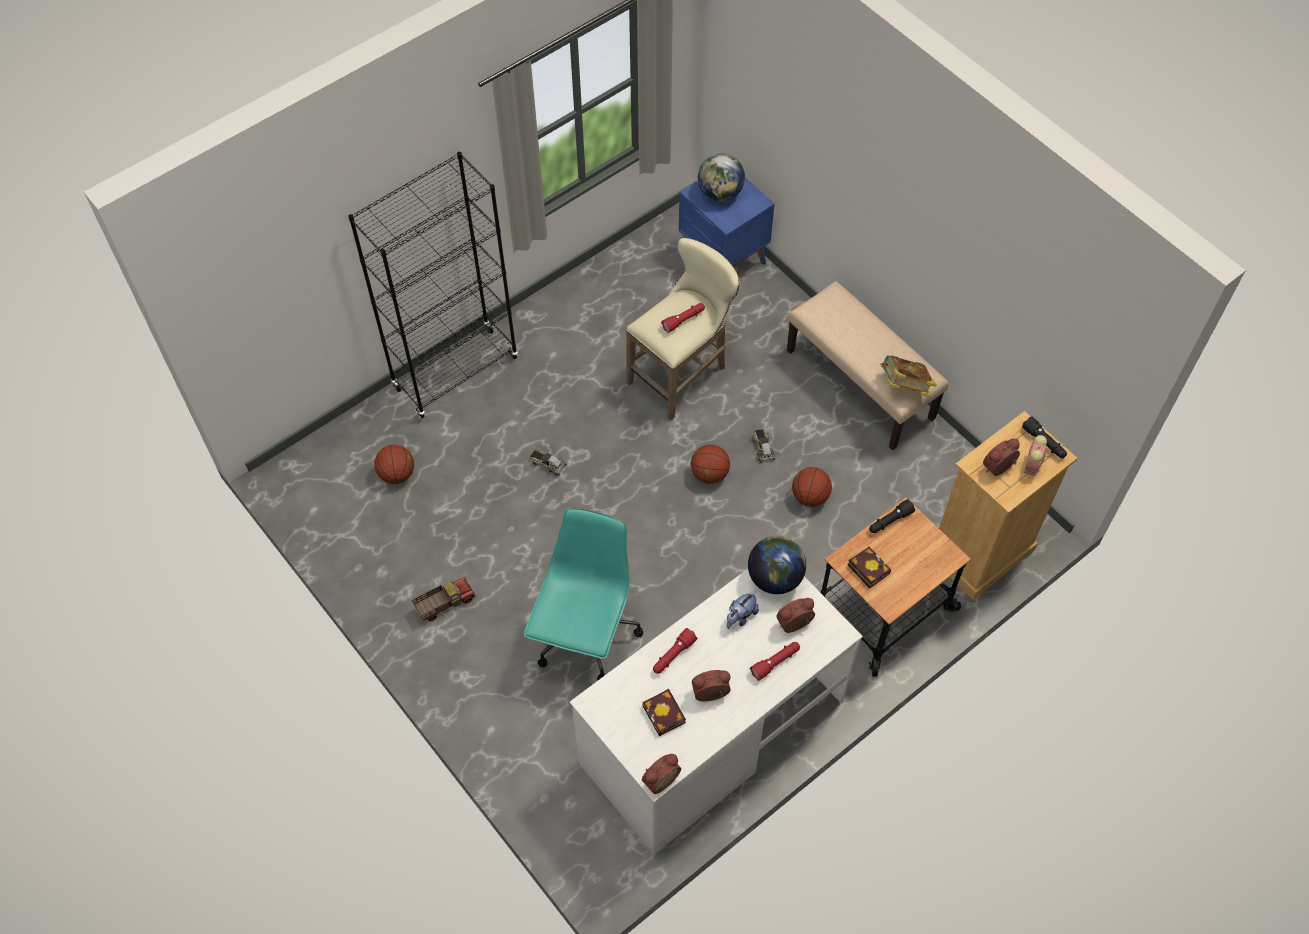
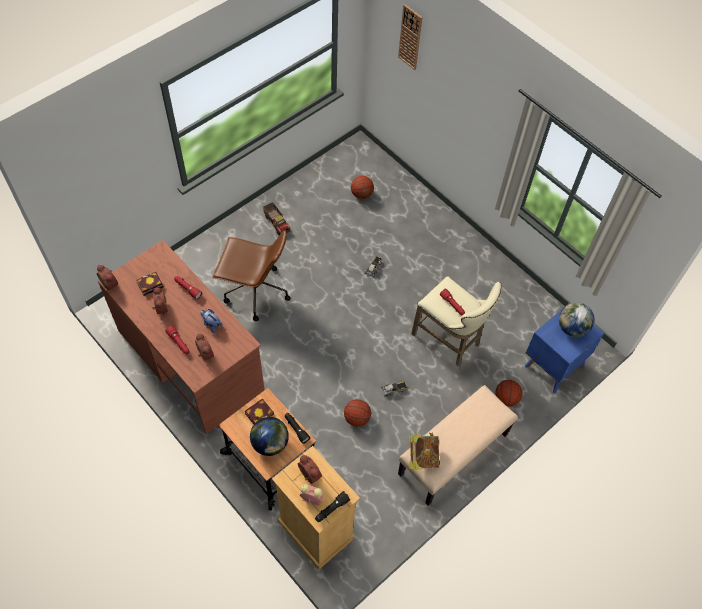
camera: 85 degrees right, 0 degrees up
black bookcase [348,152,518,419] -> none
turquoise office chair [524,508,644,680] -> brown office chair [212,230,291,321]
white desk [570,569,863,854] -> brown desk [98,240,265,434]
basketball [691,445,730,484] -> basketball moved to [495,380,522,407]
globe [748,536,806,594] -> globe moved to [250,417,289,456]
none -> wall clock [398,4,422,70]

